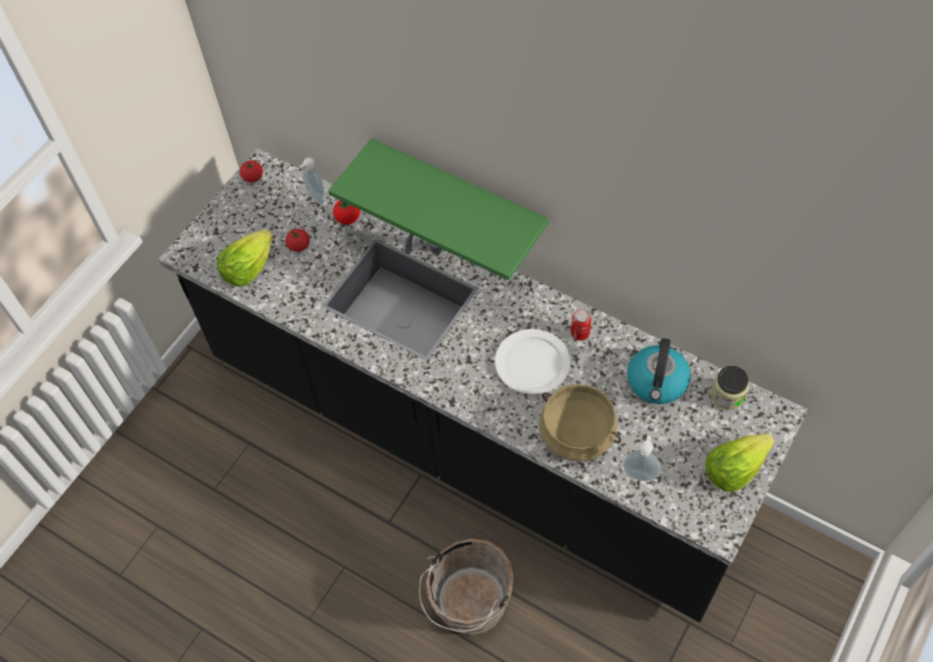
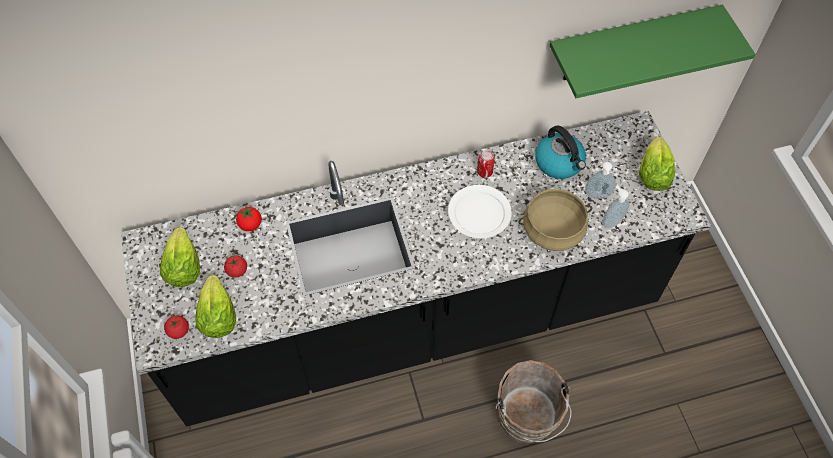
camera: 50 degrees left, 0 degrees up
tomato [240,160,263,183] -> tomato moved to [164,315,189,339]
soap dispenser [300,157,326,204] -> soap dispenser moved to [585,162,616,199]
green shelf [328,138,549,281] -> green shelf moved to [550,4,755,98]
jar [711,366,749,410] -> none
none -> lettuce [160,227,200,287]

